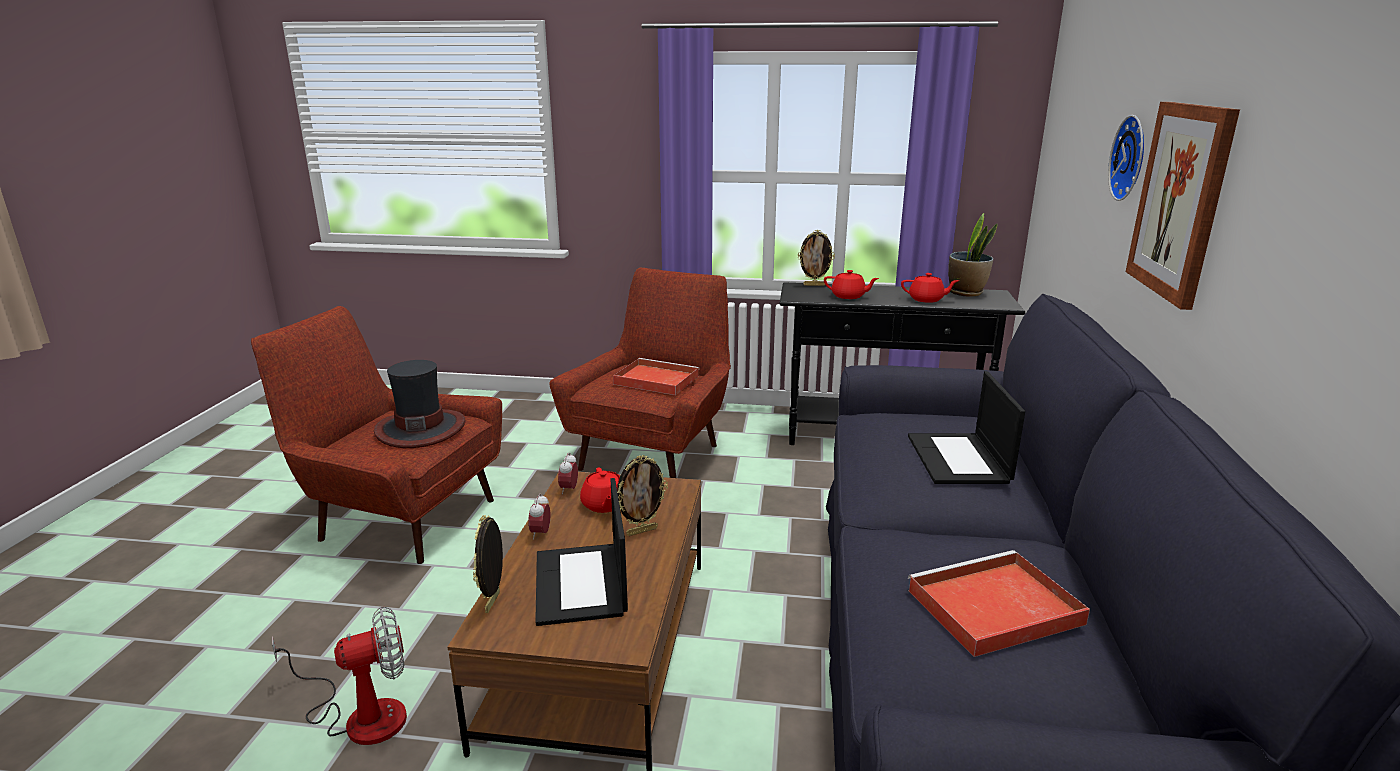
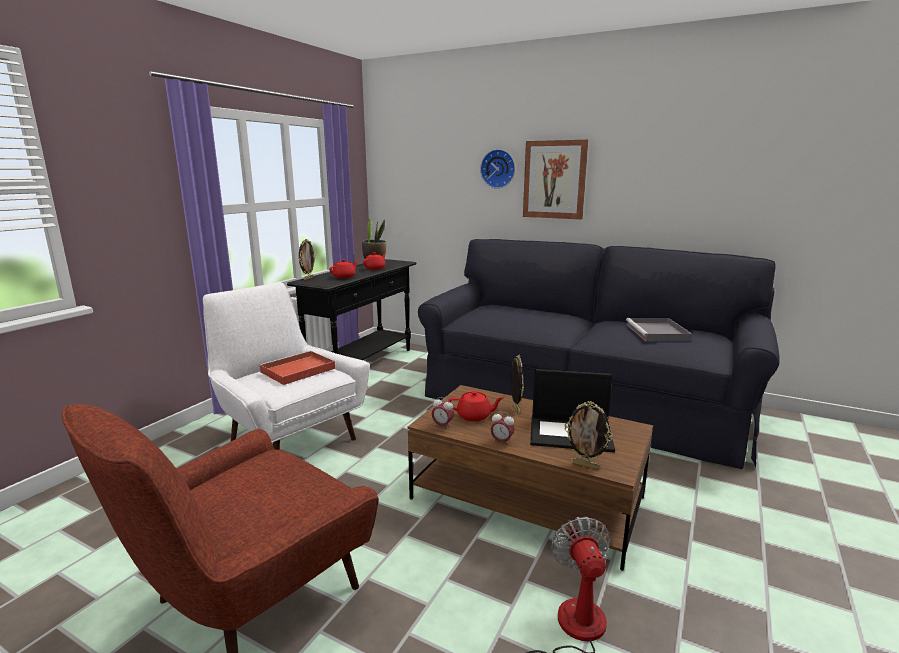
camera: 70 degrees left, 5 degrees down
hat [374,360,465,448] -> none
red armchair [549,268,731,478] -> white armchair [203,282,370,450]
laptop [908,371,1025,484] -> none
red tray [908,550,1090,657] -> grey tray [626,318,692,341]

